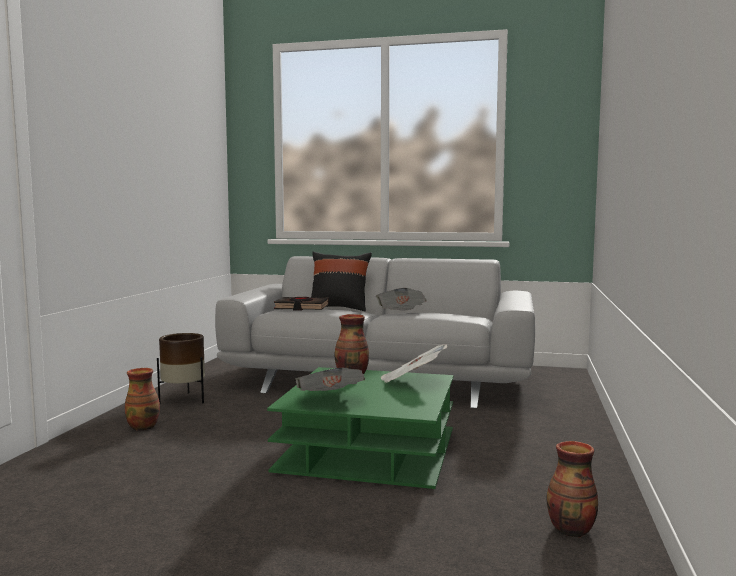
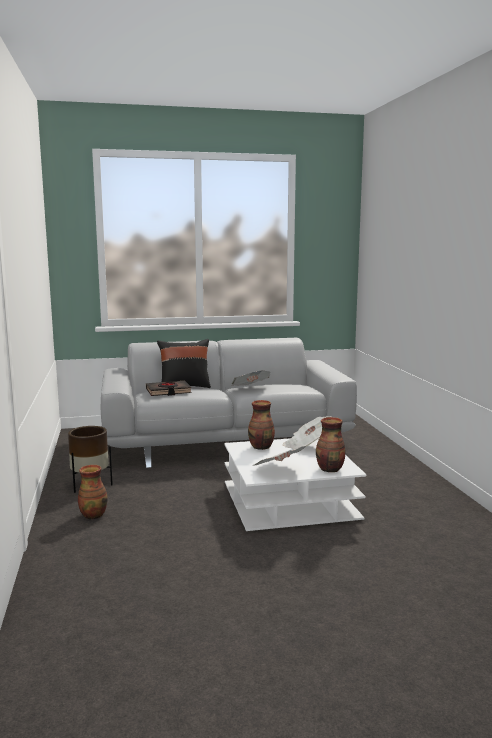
camera: 25 degrees left, 5 degrees up
green coffee table [267,367,454,489] -> white coffee table [224,438,366,531]
vase [547,441,598,538] -> vase moved to [316,417,346,472]

